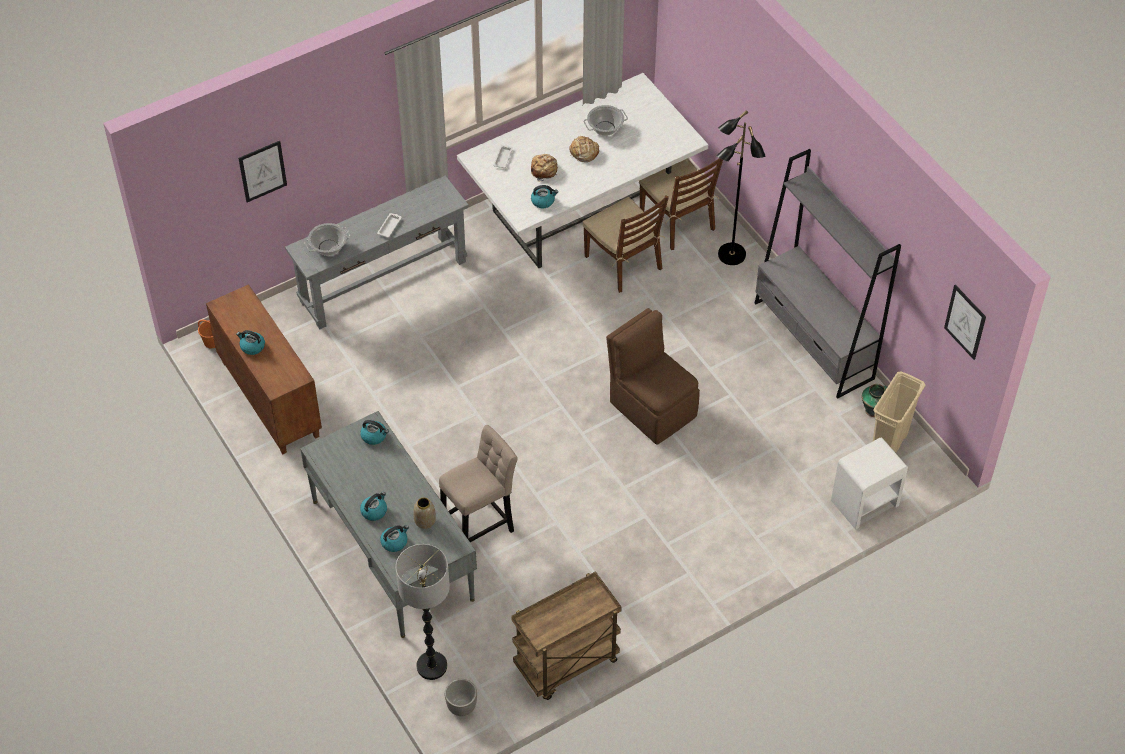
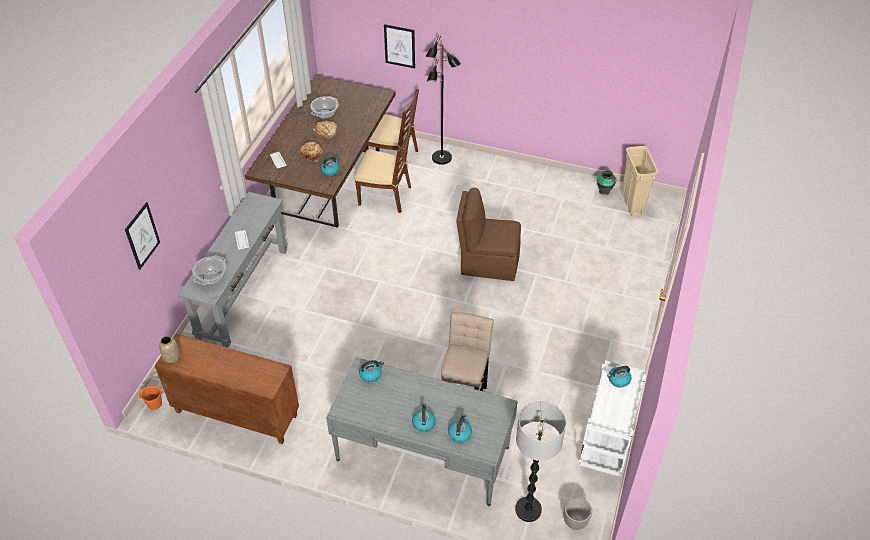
camera: 40 degrees left, 5 degrees down
kettle [236,330,265,355] -> kettle moved to [607,366,631,388]
vase [413,498,436,529] -> vase moved to [159,336,180,363]
white dining table [457,73,708,268] -> brown dining table [245,75,396,228]
brown cart [511,571,622,700] -> white cart [579,360,646,476]
grey bookcase [755,149,901,399] -> none
white nightstand [831,437,908,530] -> none
picture [944,285,986,360] -> picture moved to [384,24,415,68]

